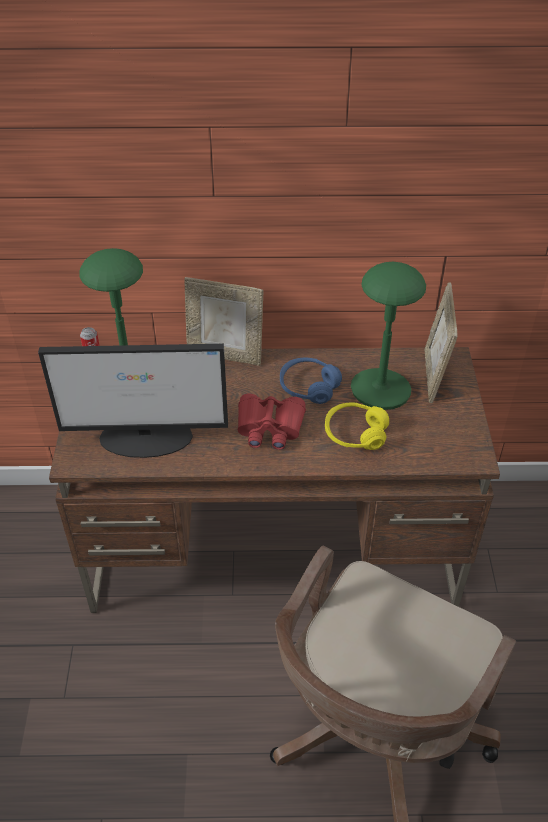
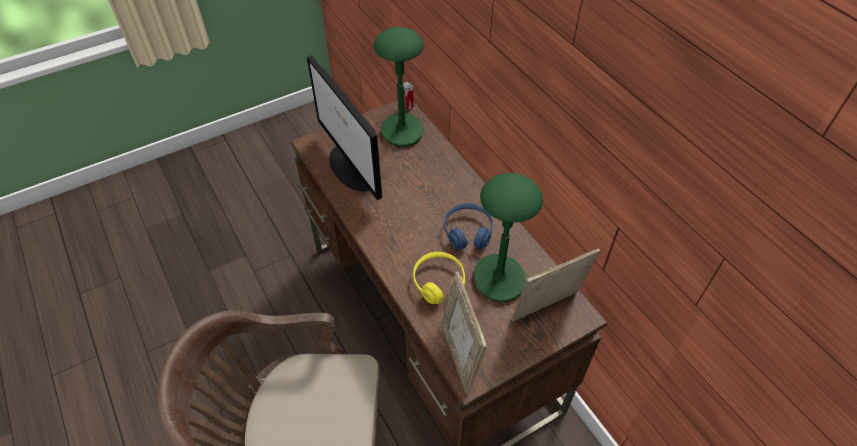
camera: 60 degrees right, 5 degrees up
picture frame [184,277,263,366] -> picture frame moved to [442,272,487,394]
red binoculars [238,394,306,450] -> none

